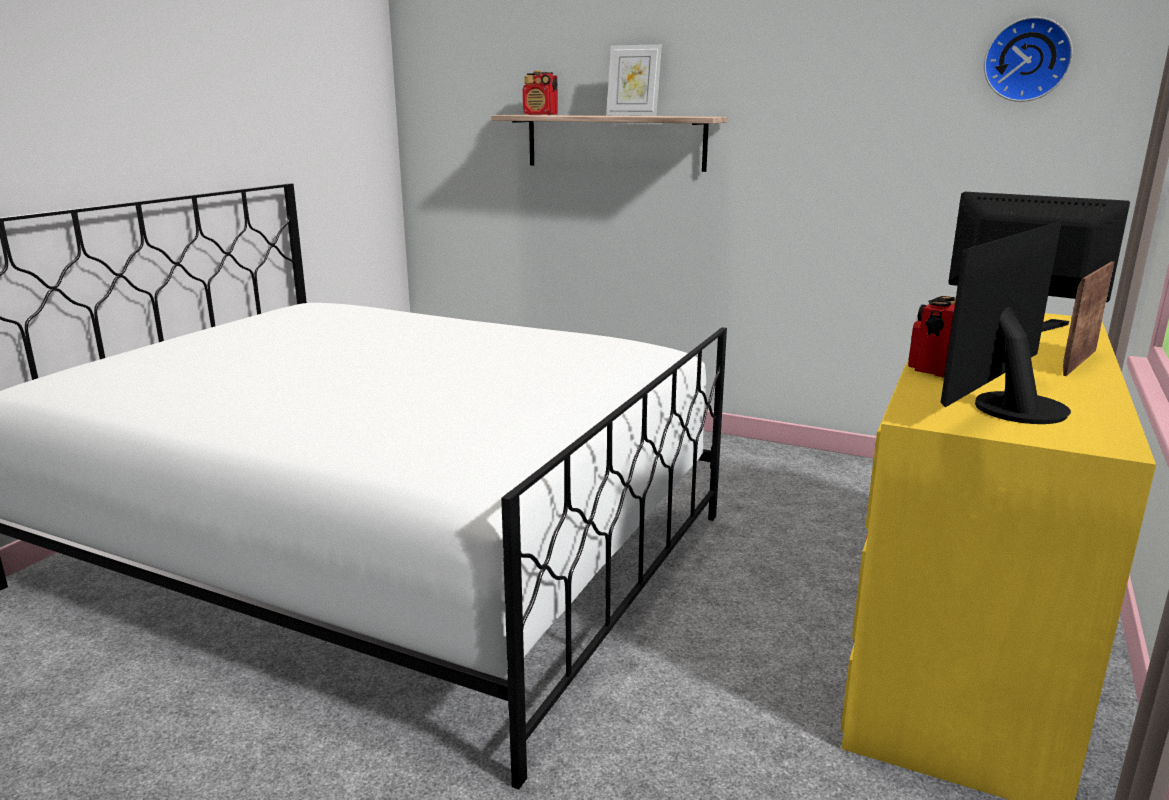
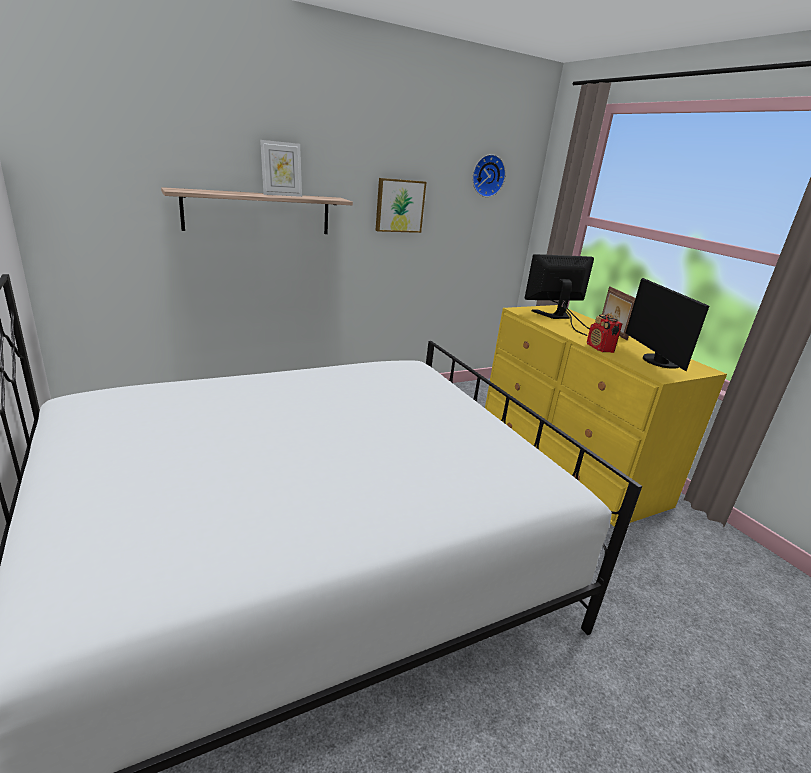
camera: 55 degrees left, 5 degrees up
radio [523,70,558,115] -> none
none -> picture [375,178,426,233]

